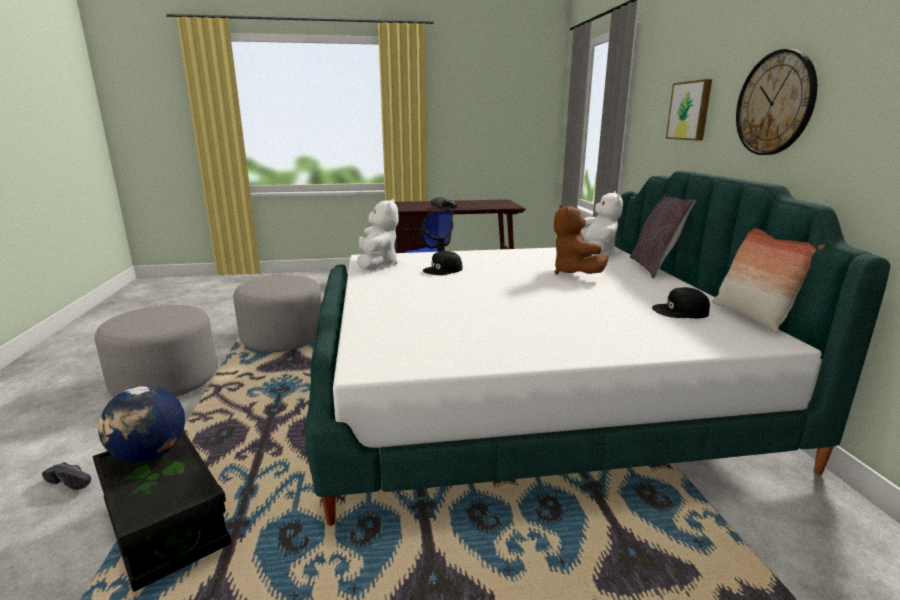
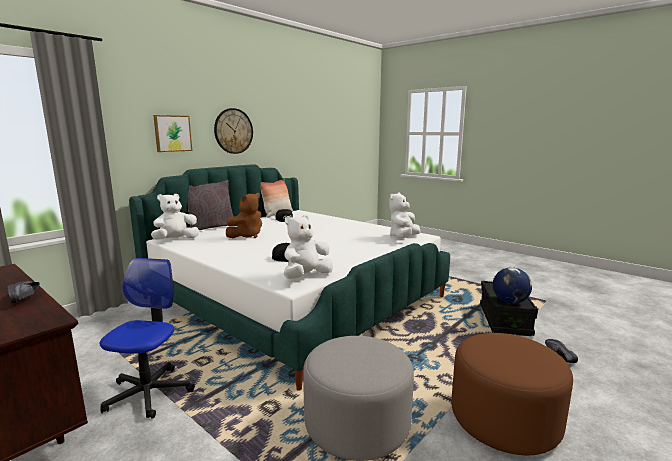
camera: 130 degrees left, 5 degrees down
grey ottoman [95,305,217,397] -> brown ottoman [451,333,573,455]
none -> white plush toy [389,193,420,238]

